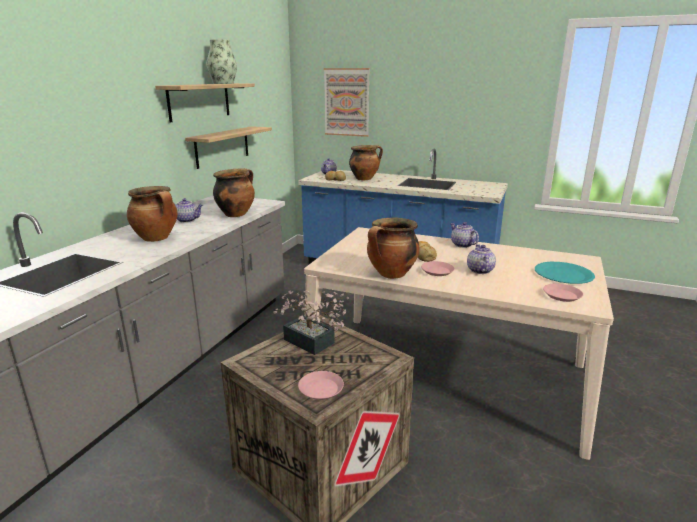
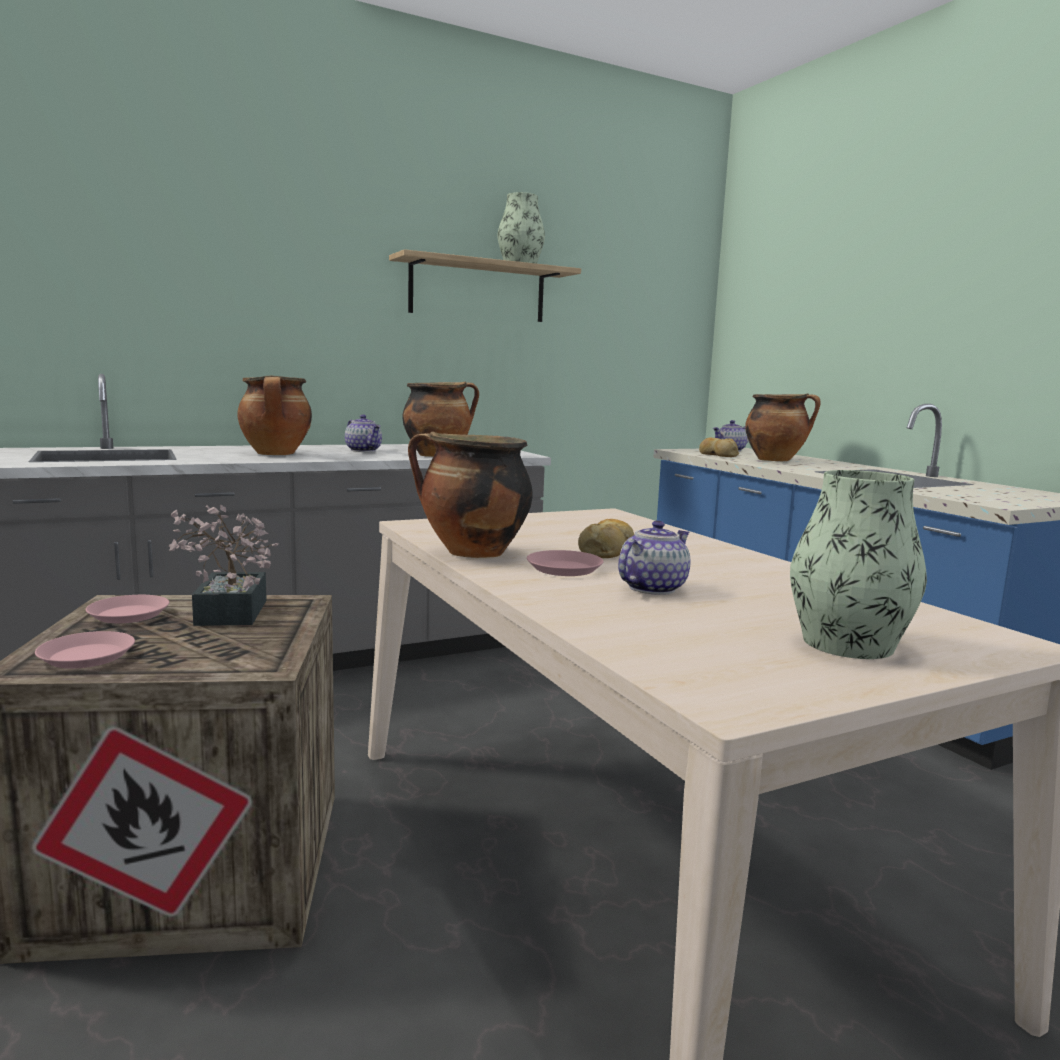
camera: 40 degrees right, 10 degrees down
shelf [185,126,272,169] -> none
picture [324,68,370,137] -> none
teapot [450,222,479,248] -> none
turquoise plate [535,262,595,284] -> vase [790,470,927,659]
pink plate [543,284,583,302] -> pink plate moved to [86,595,169,623]

